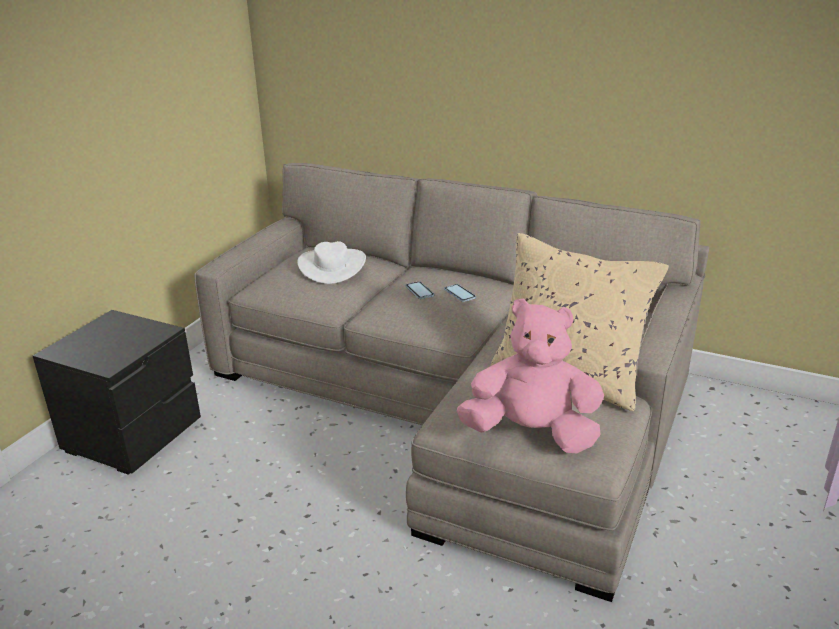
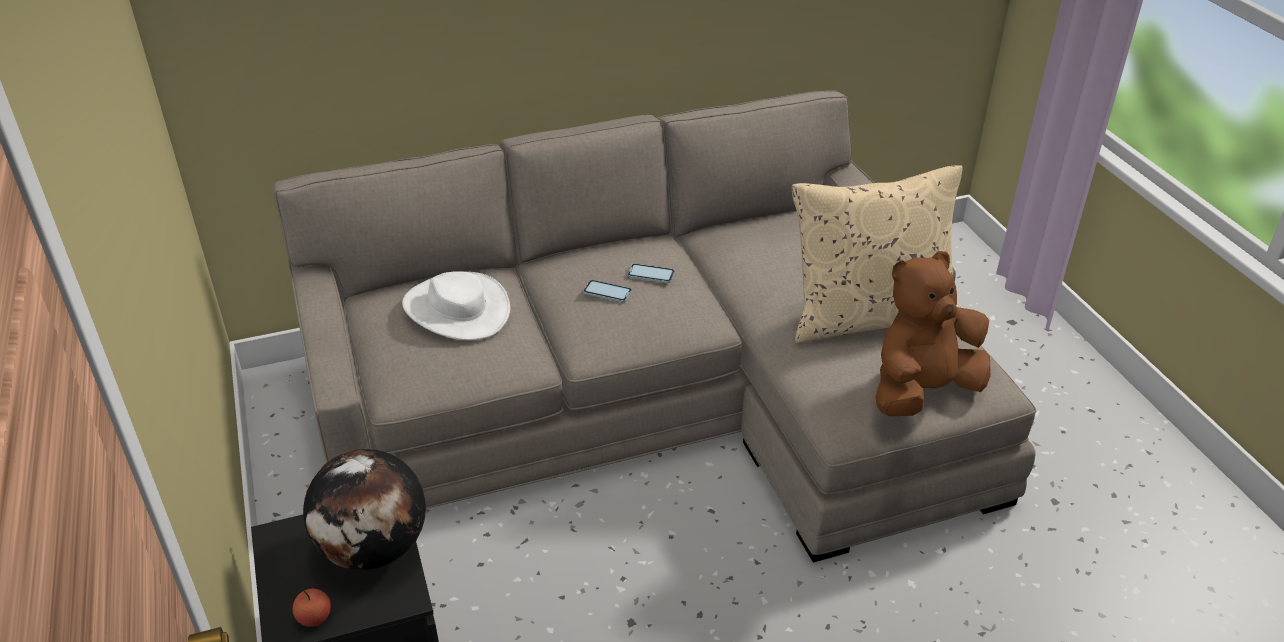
camera: 45 degrees left, 10 degrees up
pink plush toy [457,298,604,453] -> brown plush toy [875,251,991,416]
none -> apple [292,589,331,627]
none -> globe [303,449,426,570]

